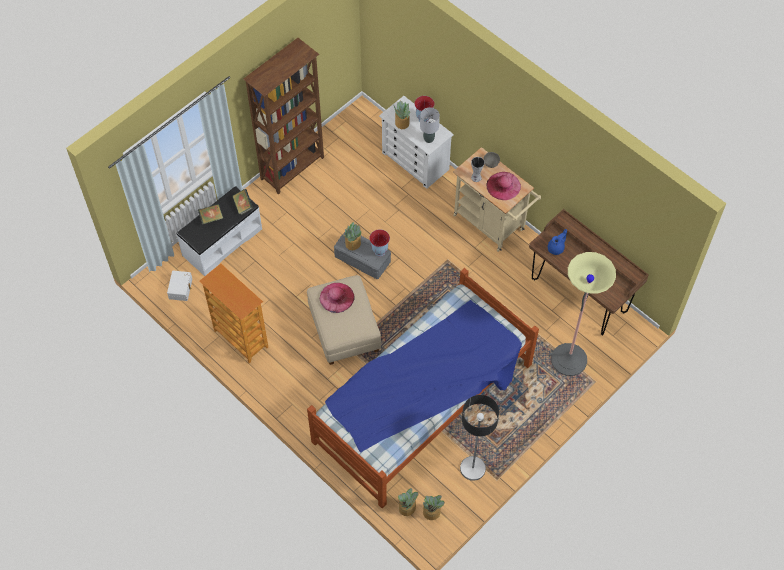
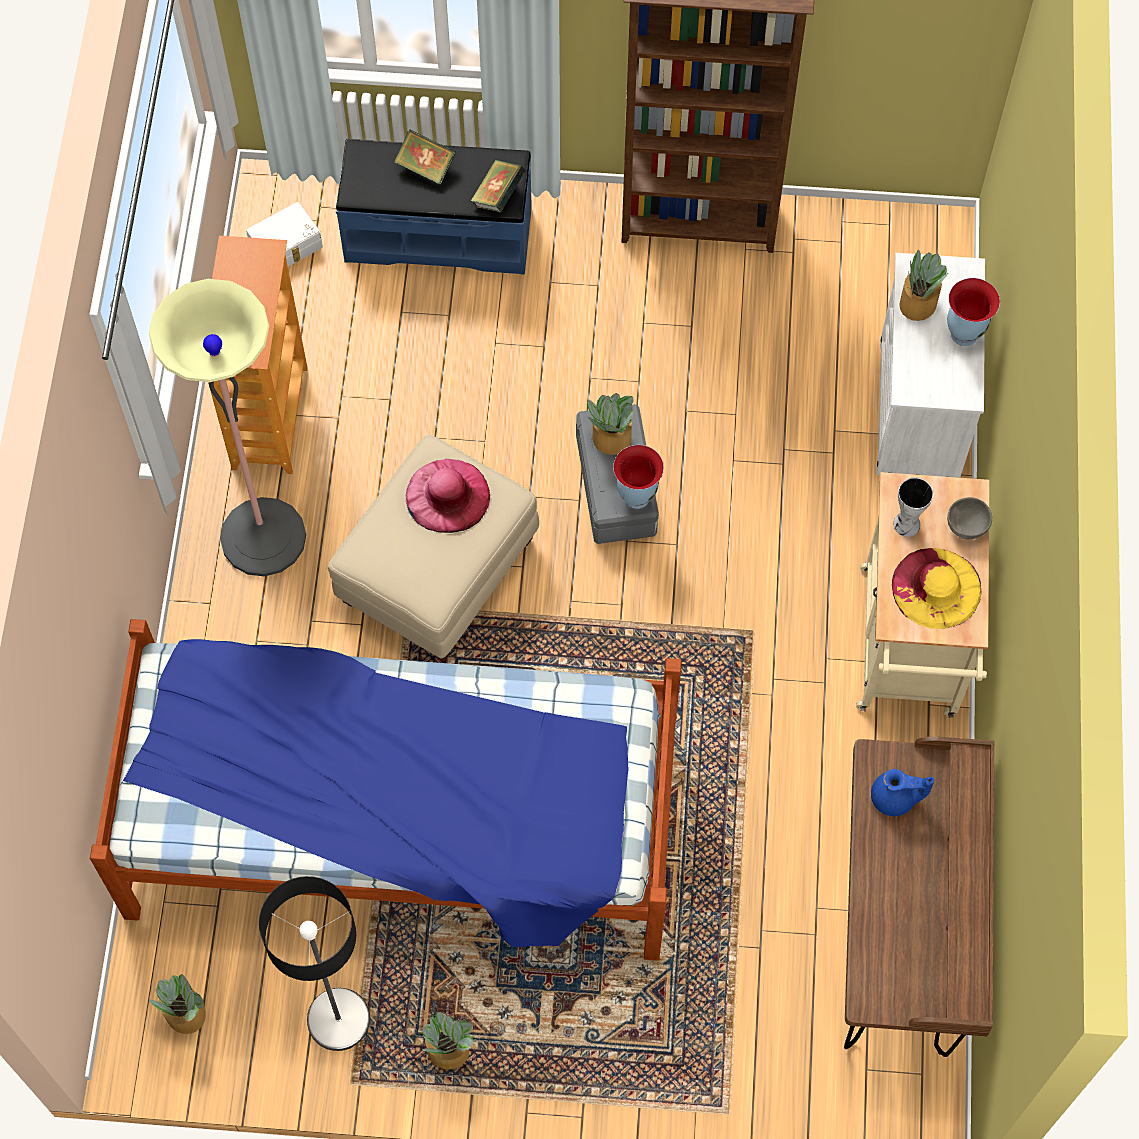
camera: 50 degrees right, 5 degrees up
white bench [176,186,262,276] -> blue bench [336,139,532,275]
potted plant [398,488,418,516] -> potted plant moved to [422,1012,473,1070]
grey table lamp [420,107,440,143] -> none
pink hat [486,172,521,200] -> yellow hat [892,548,981,629]
floor lamp [551,252,616,376] -> floor lamp moved to [149,279,306,576]

